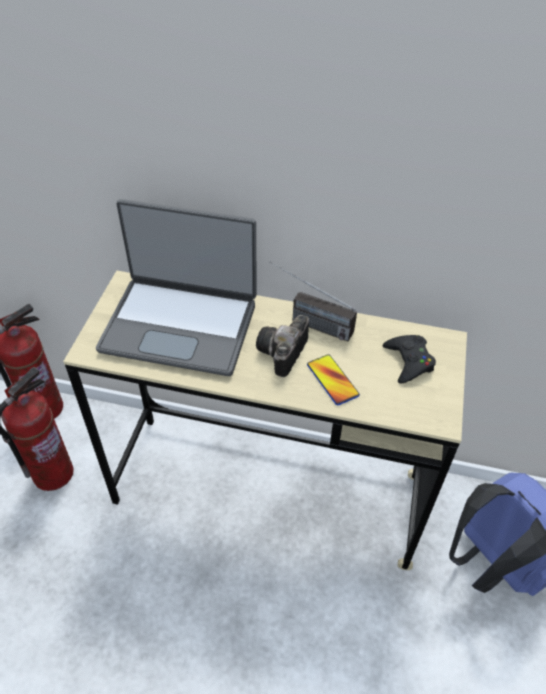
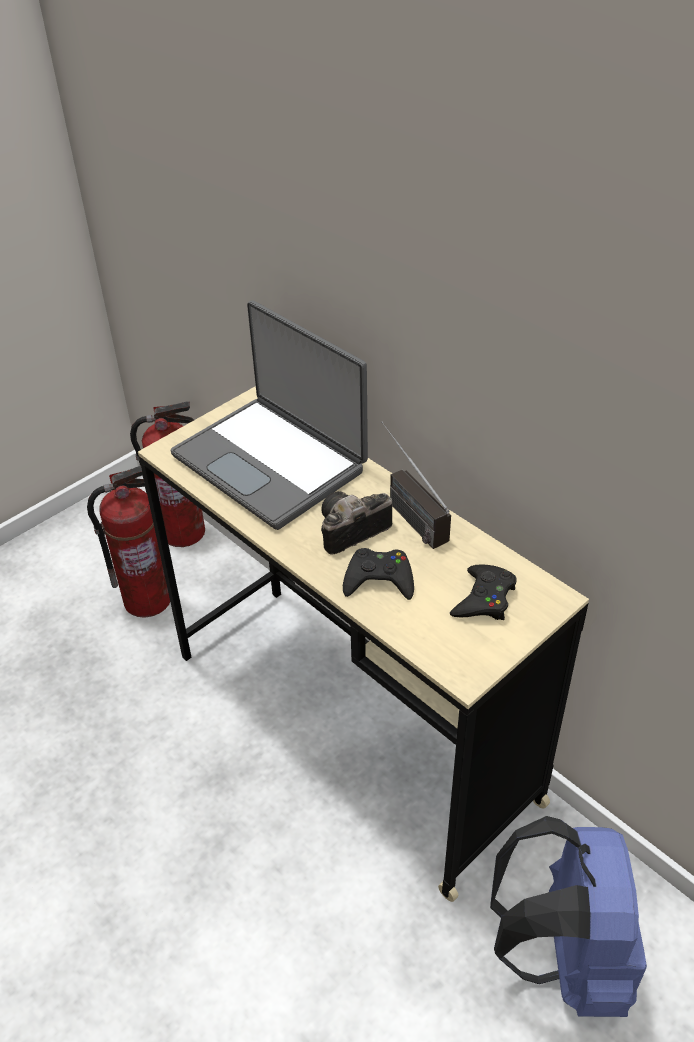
camera: 35 degrees right, 5 degrees down
phone [307,354,360,405] -> black game controller [343,548,414,600]

